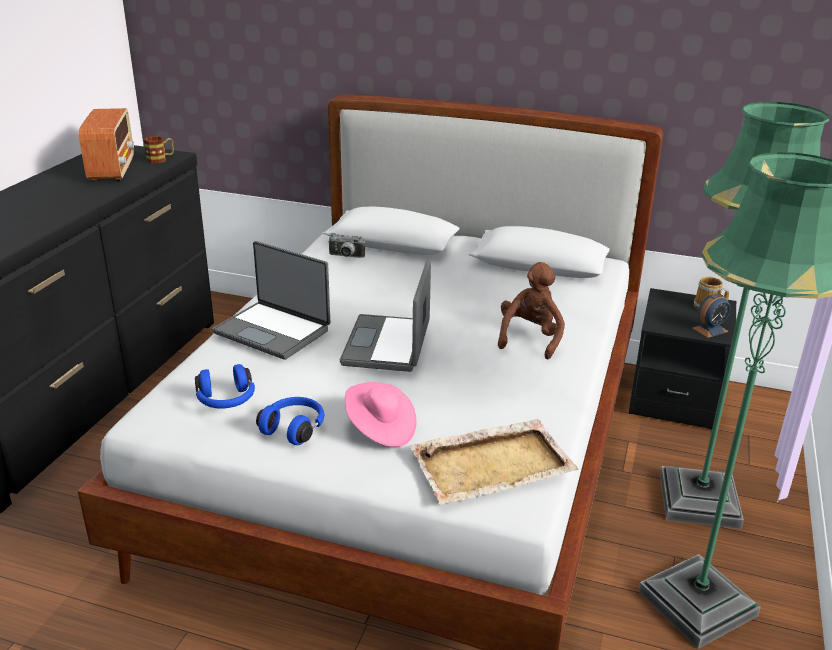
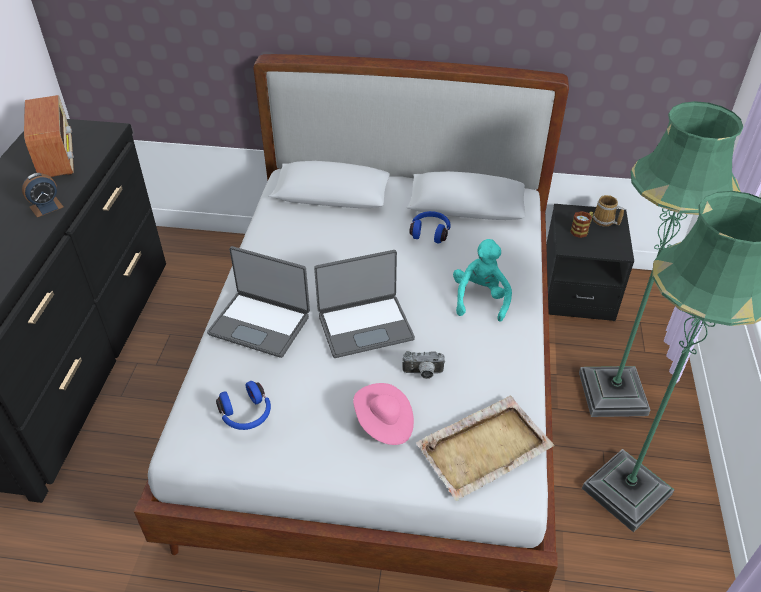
camera: 10 degrees left, 15 degrees up
mug [144,136,174,163] -> mug moved to [570,211,593,238]
blue headphones [256,397,324,445] -> blue headphones moved to [409,211,451,243]
camera [328,233,365,258] -> camera moved to [402,351,445,379]
laptop [340,258,431,372] -> laptop turned 105 degrees counterclockwise [314,250,415,358]
brown plush toy [498,262,565,359] -> turquoise plush toy [453,239,512,322]
alarm clock [692,294,730,338] -> alarm clock moved to [22,173,63,217]

